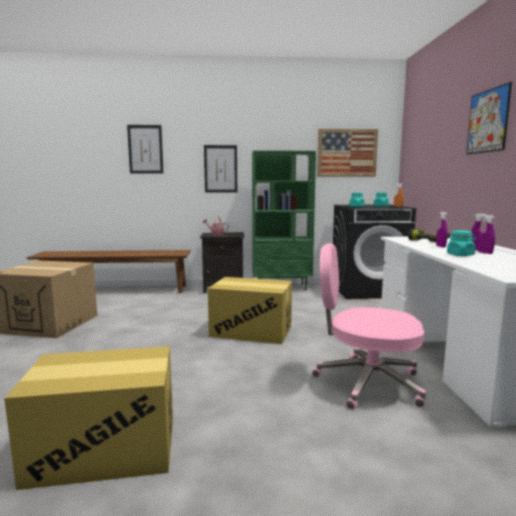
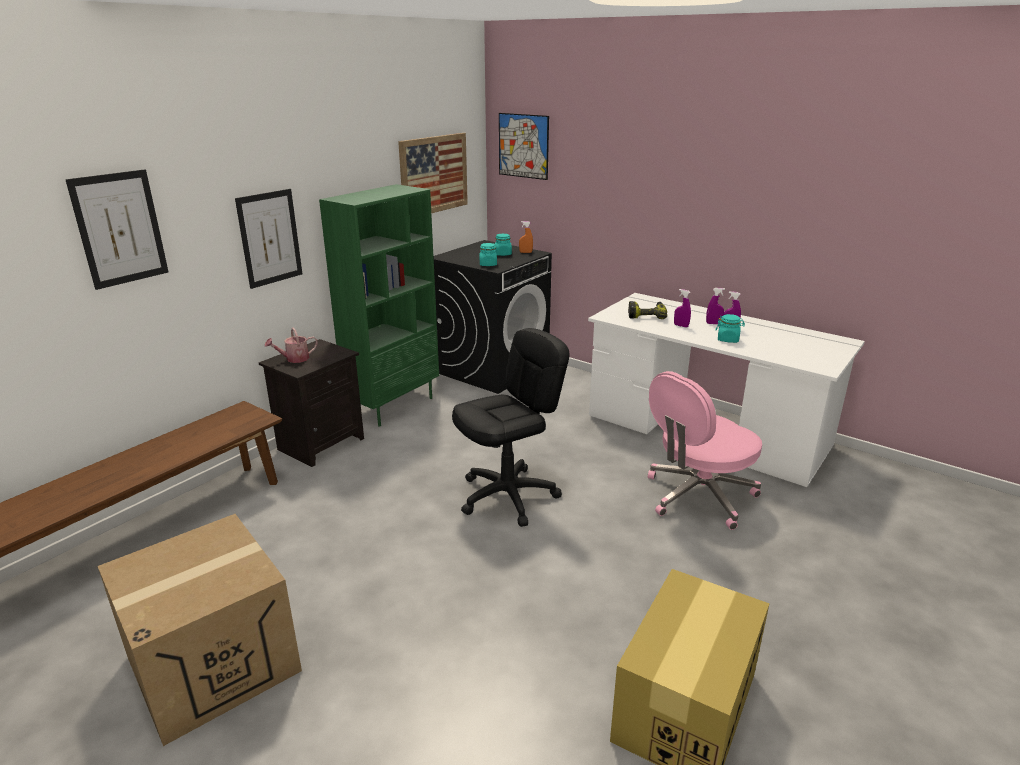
camera: 50 degrees left, 15 degrees up
cardboard box [208,277,292,344] -> black office chair [452,328,569,527]
picture [466,82,512,155] -> picture moved to [499,113,549,180]

